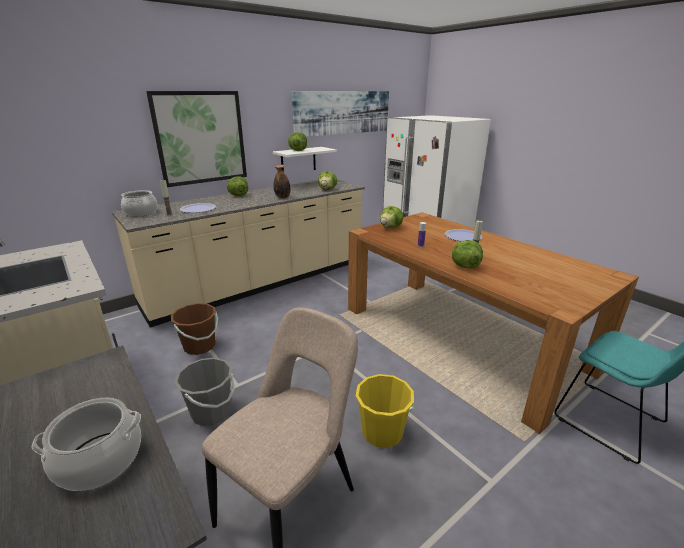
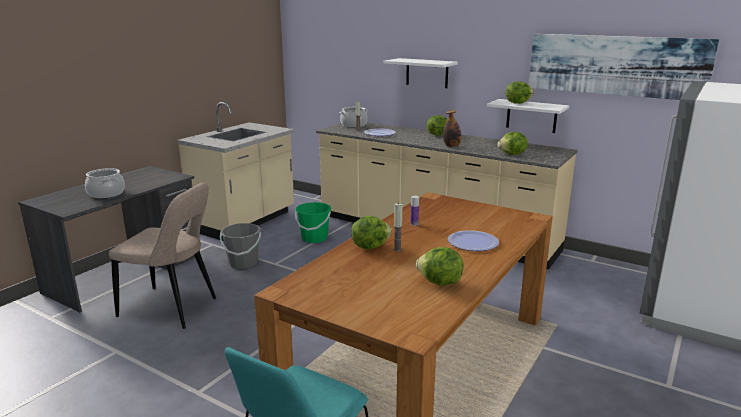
camera: 70 degrees right, 5 degrees down
picture [146,91,247,187] -> white shelf [384,58,458,88]
brown bucket [171,303,218,355] -> green bucket [295,202,332,243]
yellow bucket [356,374,414,448] -> none
lettuce [380,206,403,228] -> lettuce moved to [416,247,463,286]

